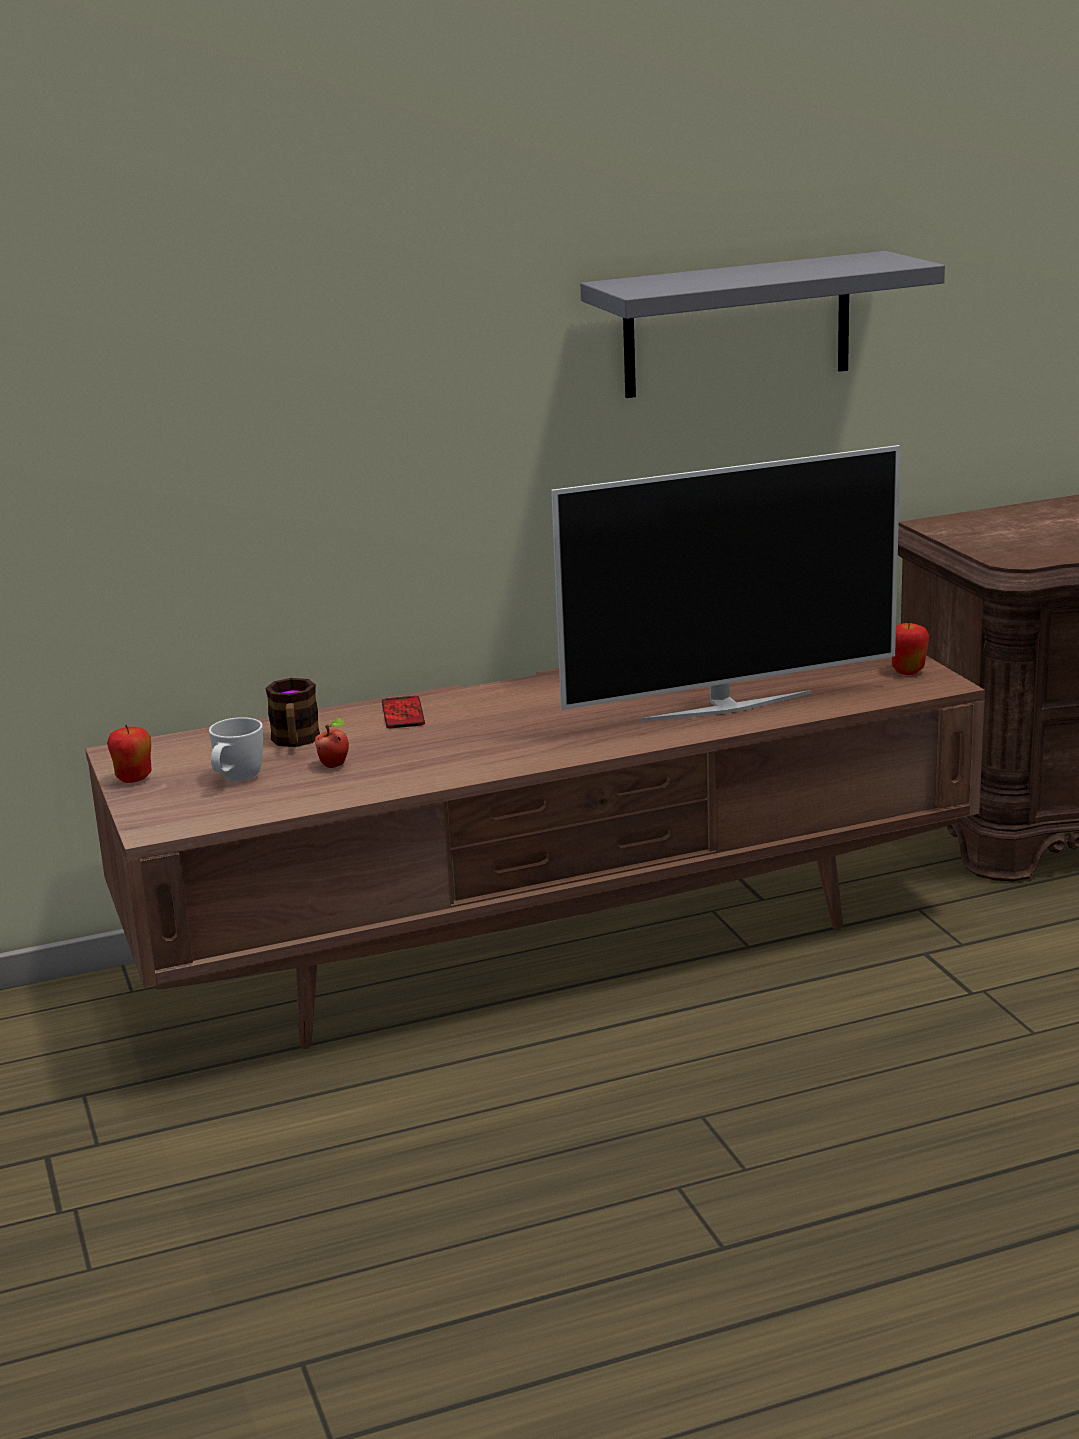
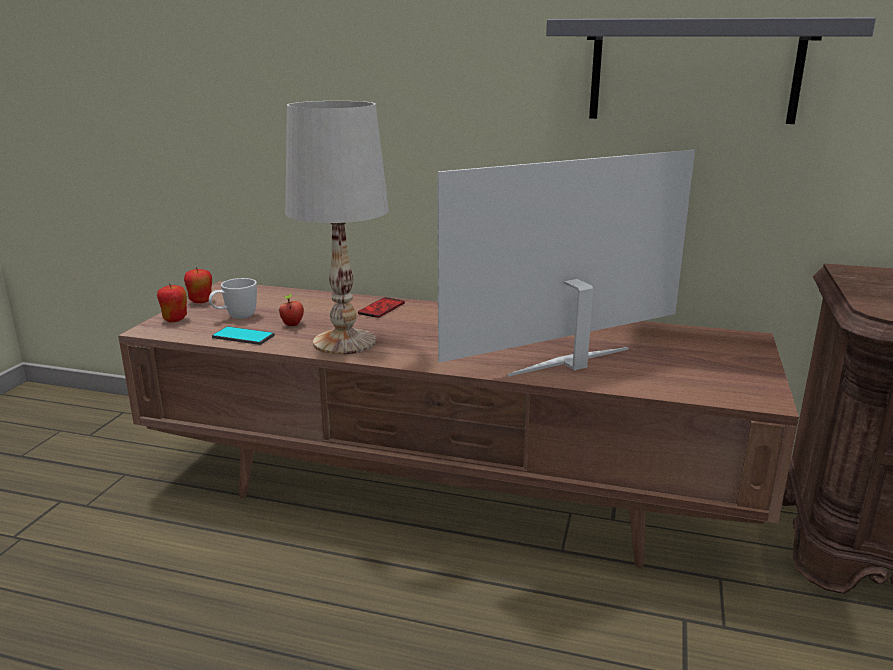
camera: 35 degrees right, 0 degrees up
mug [265,678,320,747] -> none
television [551,445,900,722] -> television turned 135 degrees clockwise [437,150,695,377]
apple [892,620,929,675] -> apple moved to [157,283,187,322]
none -> phone [212,326,275,345]
none -> white table lamp [285,101,389,355]

